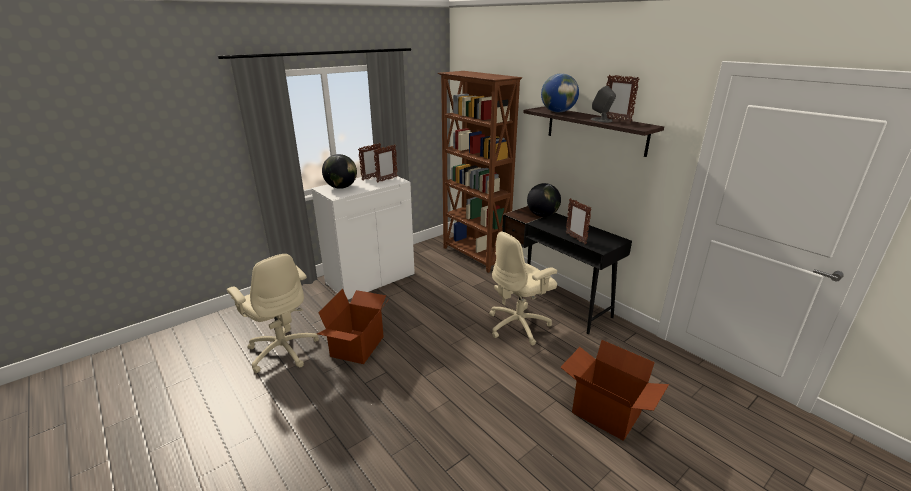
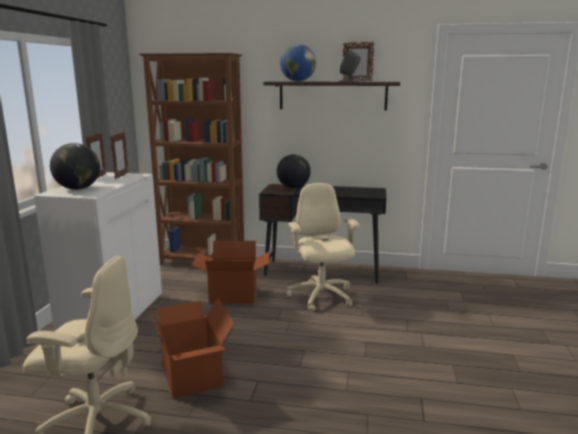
camera: 40 degrees left, 10 degrees down
beige office chair [489,231,557,345] -> beige office chair turned 150 degrees clockwise [287,183,360,312]
cardboard box [560,340,669,440] -> cardboard box moved to [191,241,270,303]
picture frame [566,198,592,244] -> none

